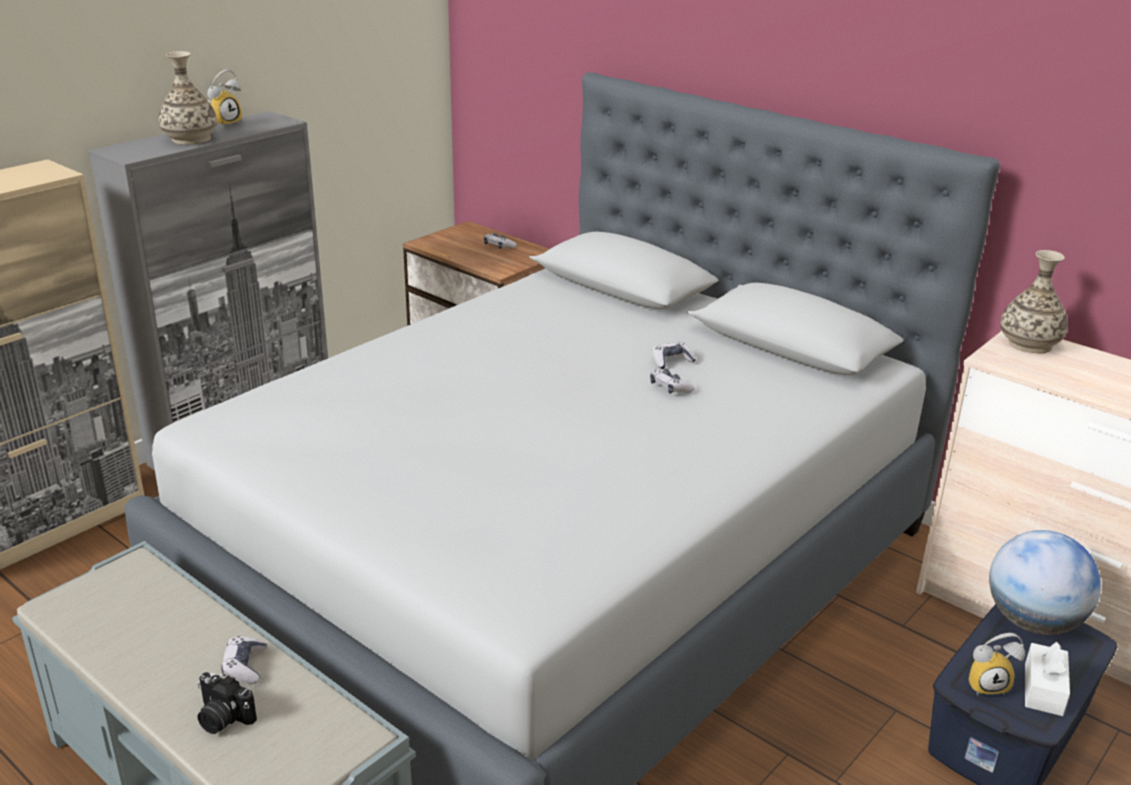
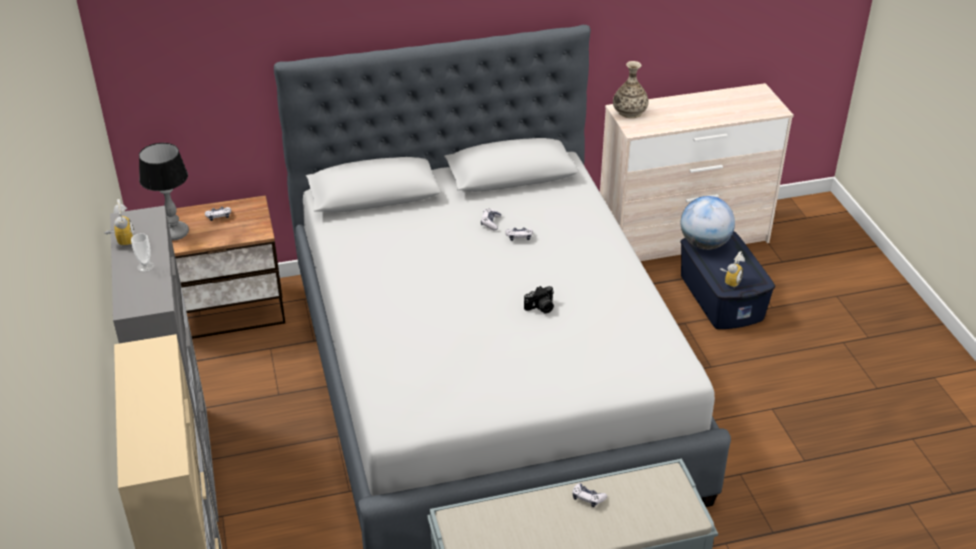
camera: 55 degrees left, 10 degrees up
vase [159,51,217,145] -> cup [131,233,155,272]
camera [197,672,257,734] -> camera moved to [524,286,554,314]
white tissue box [1025,642,1070,716] -> none
none -> table lamp [139,143,189,241]

